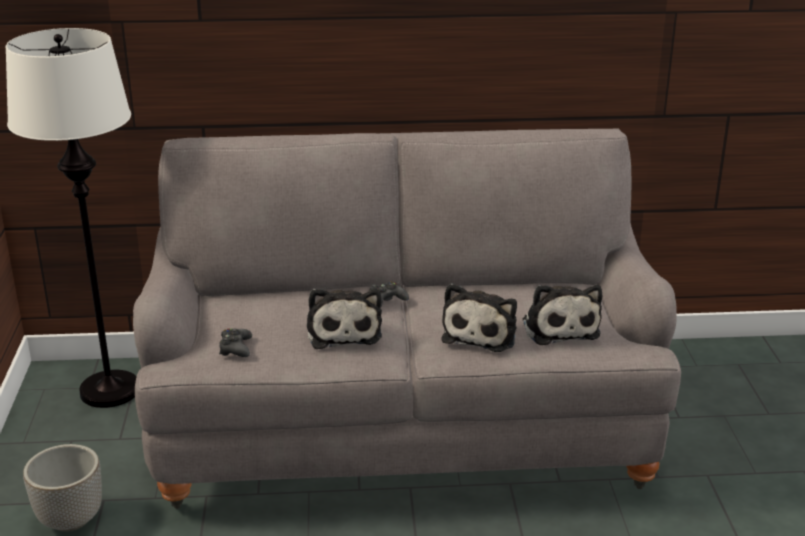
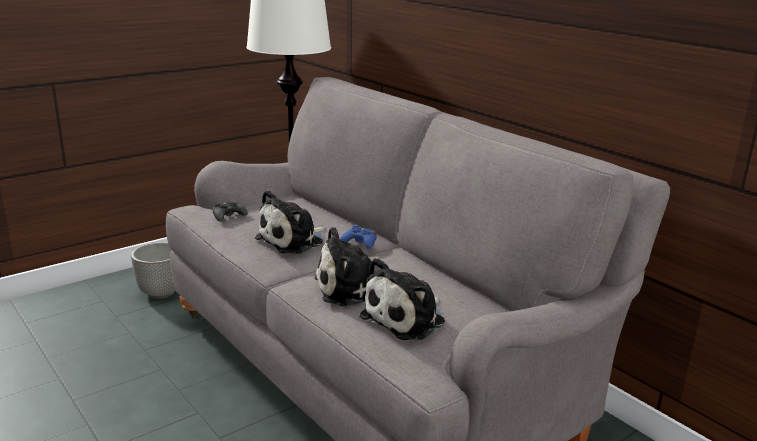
camera: 55 degrees right, 5 degrees down
black game controller [369,281,409,308] -> blue game controller [340,224,377,249]

